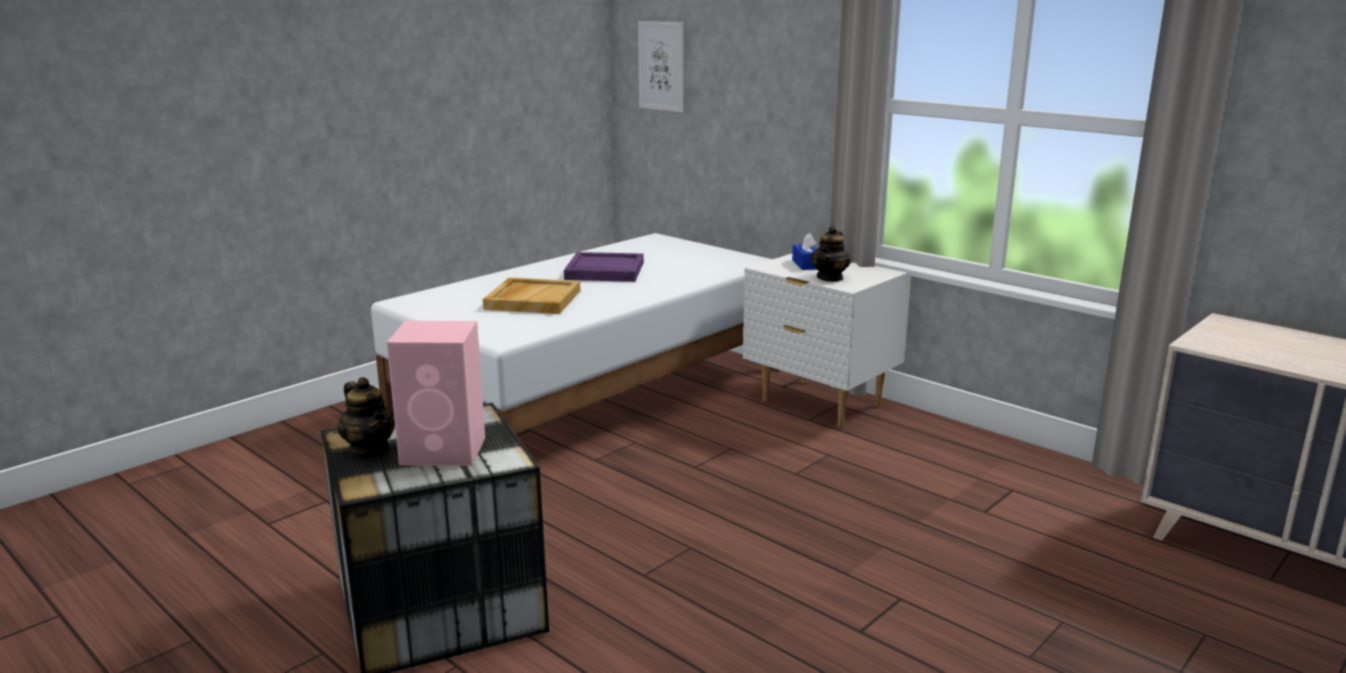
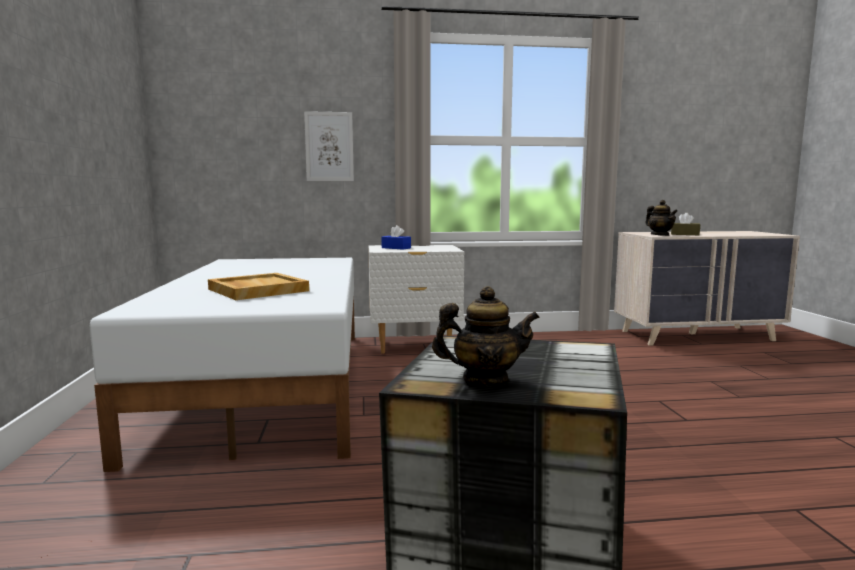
camera: 50 degrees left, 10 degrees down
pink speaker [387,321,485,466] -> none
purple tray [564,252,644,282] -> none
picture [638,21,683,113] -> picture moved to [304,111,354,181]
teapot [811,226,851,282] -> teapot moved to [645,200,678,236]
none -> brown tissue box [671,213,700,235]

